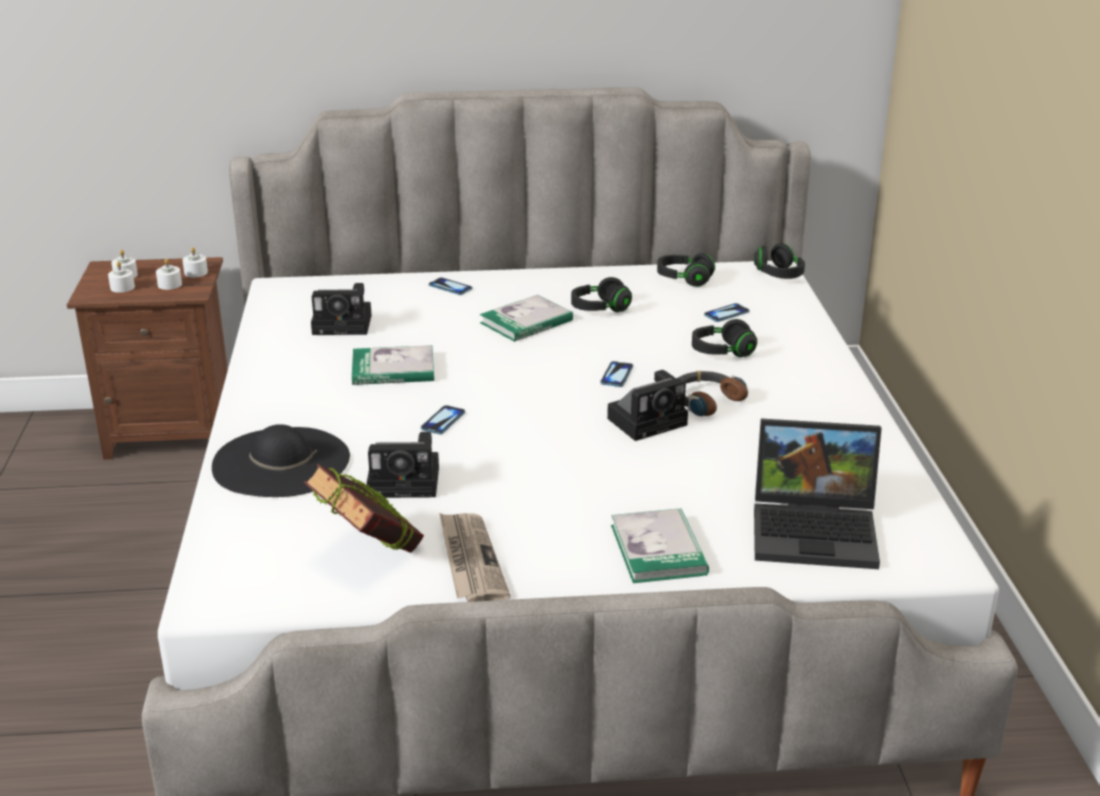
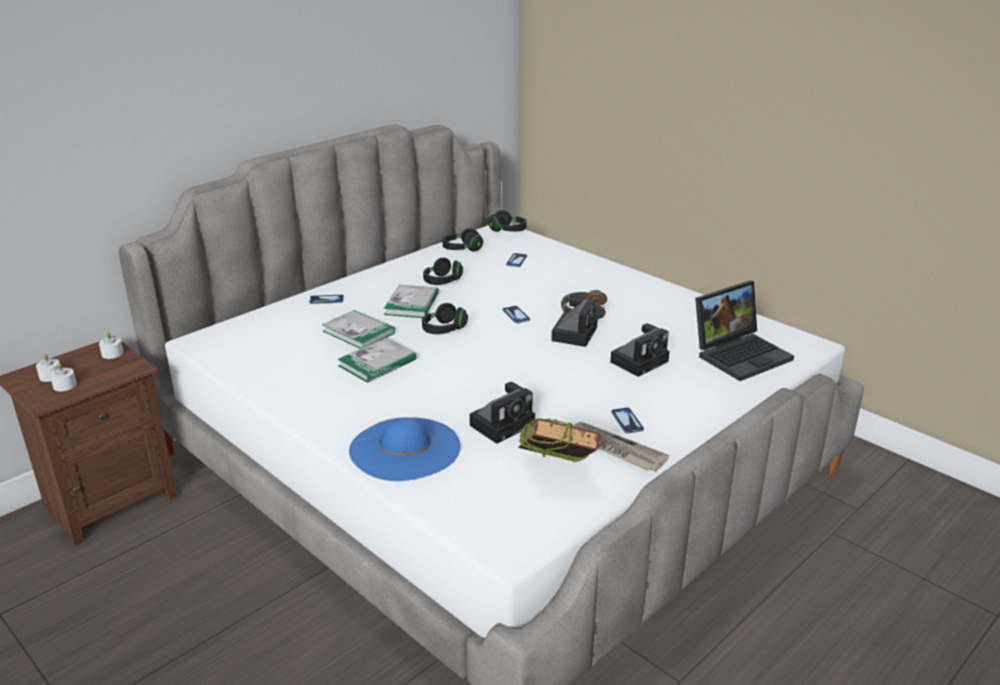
camera: 40 degrees left, 0 degrees up
white candle [156,259,182,290] -> none
black hat [212,424,350,497] -> blue hat [349,417,461,481]
camera [311,283,372,335] -> camera moved to [610,323,669,377]
phone [421,405,465,434] -> phone moved to [611,407,644,433]
book [611,508,709,583] -> book moved to [322,310,395,349]
black headphones [692,319,757,357] -> black headphones moved to [422,303,468,334]

